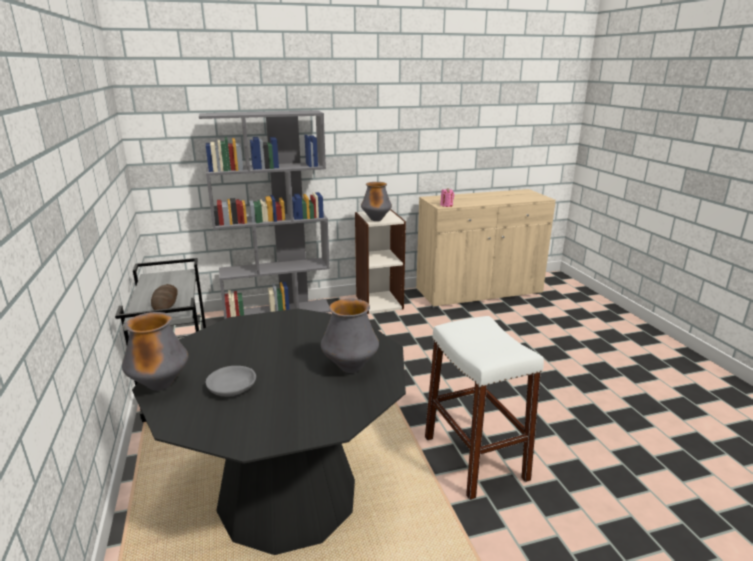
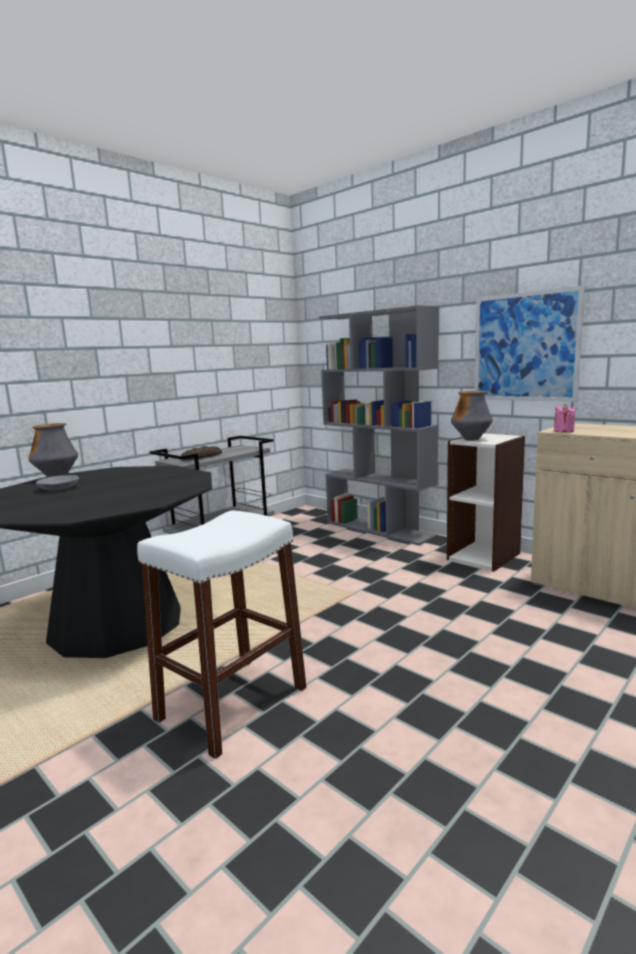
camera: 60 degrees right, 10 degrees down
vase [321,299,379,373] -> none
none -> picture [475,285,585,402]

